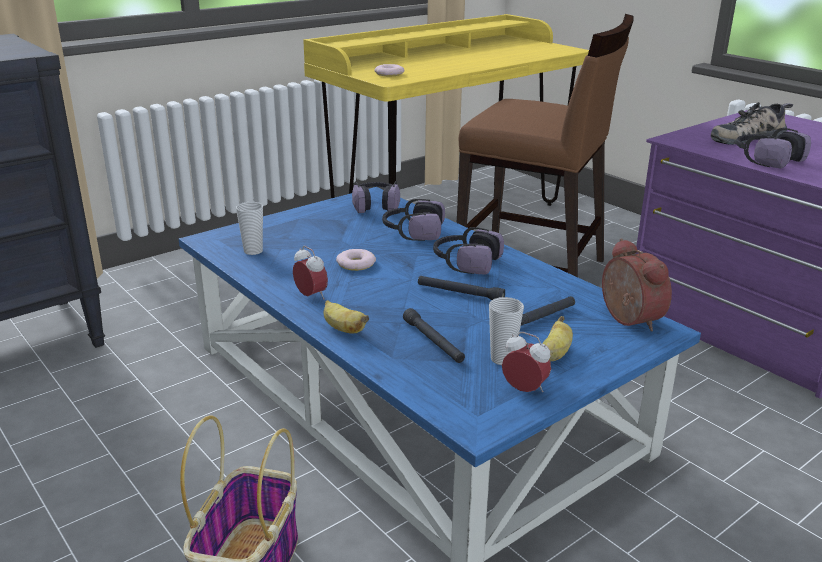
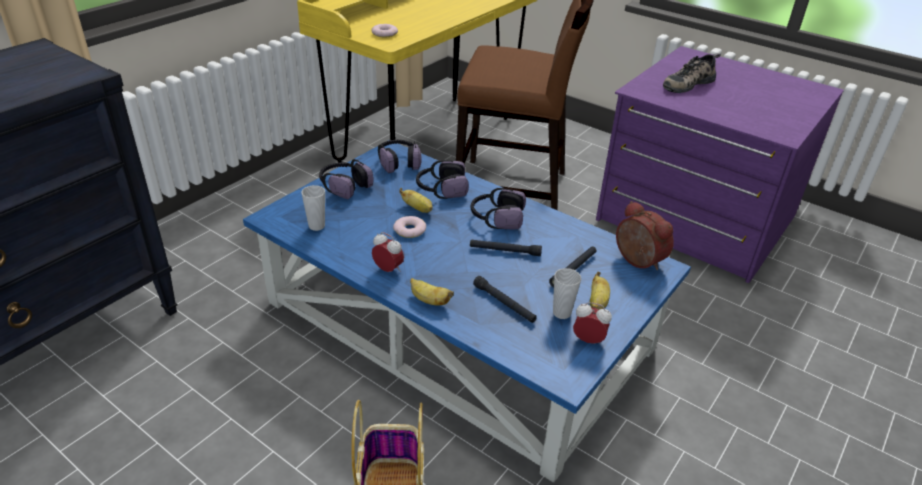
camera: 15 degrees left, 10 degrees up
headphones [736,128,811,168] -> headphones moved to [319,159,374,199]
none -> banana [399,188,433,213]

